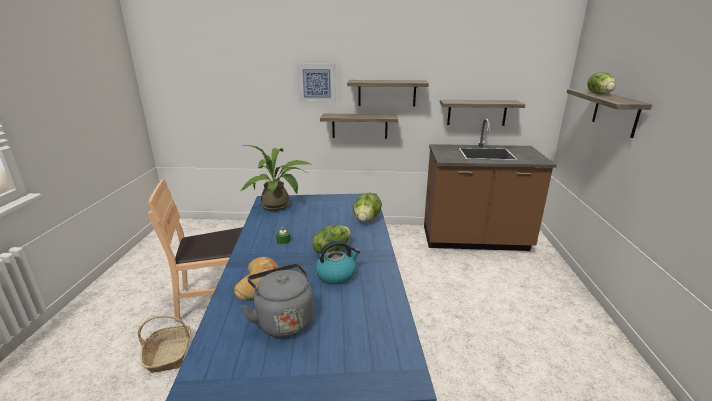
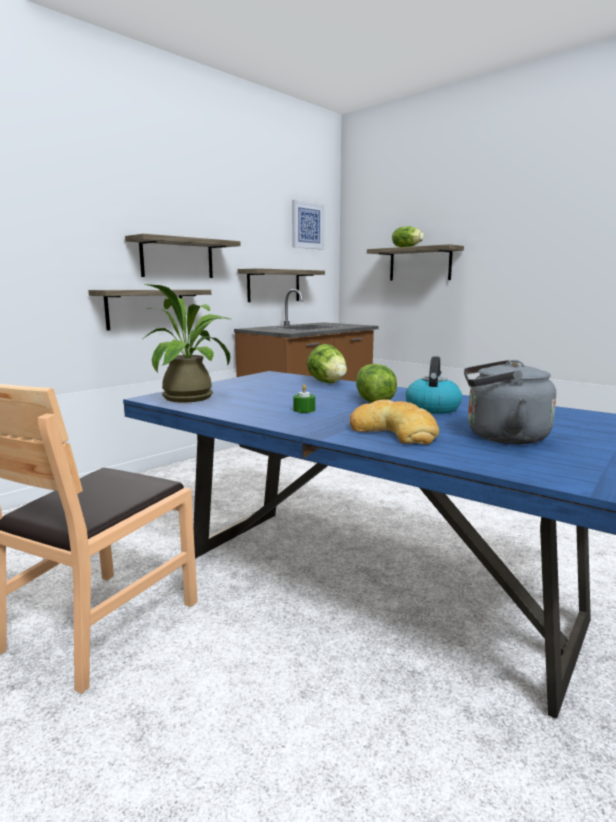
camera: 50 degrees left, 10 degrees down
basket [138,315,191,373] -> none
picture [297,63,336,103] -> picture moved to [292,200,325,249]

